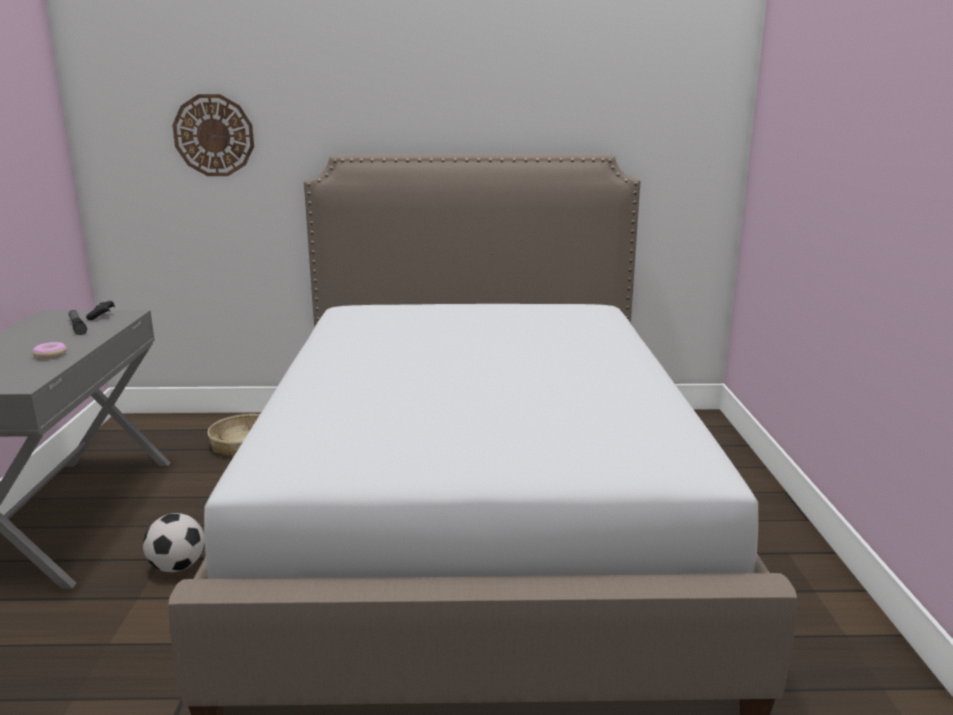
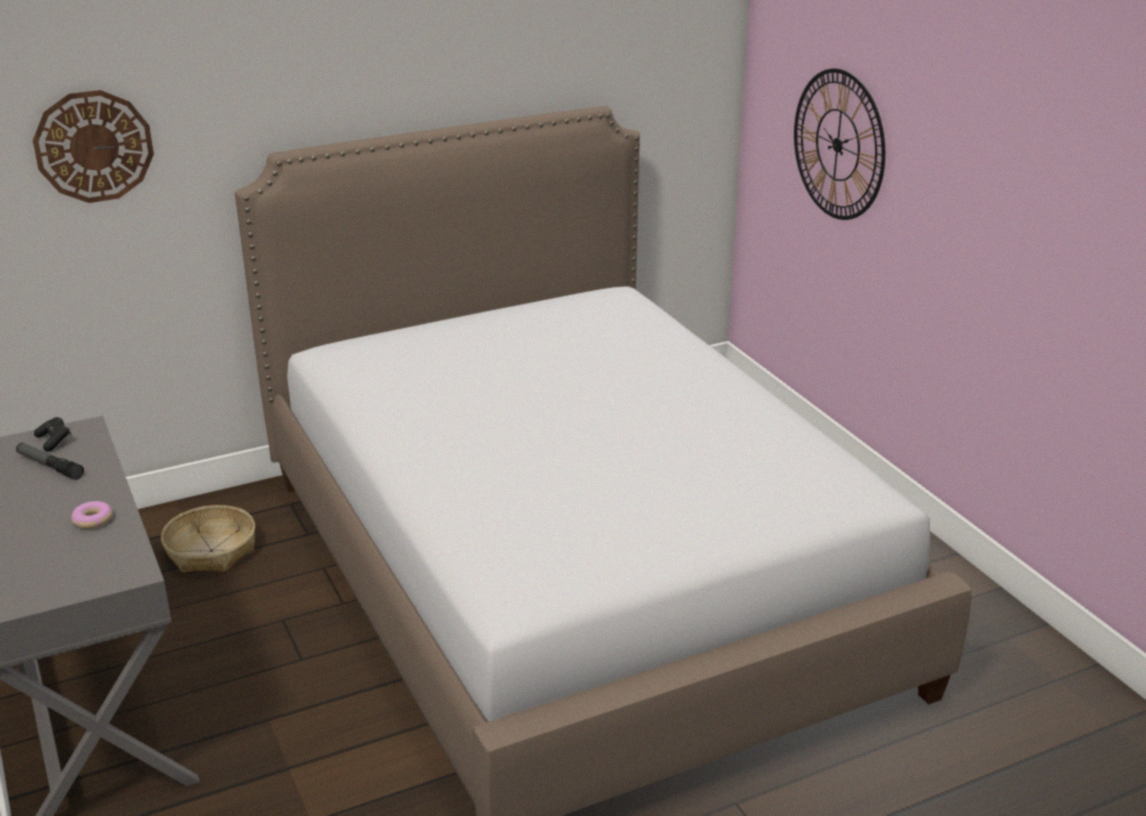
camera: 25 degrees left, 10 degrees up
football [143,513,205,572] -> none
none -> wall clock [794,68,885,220]

